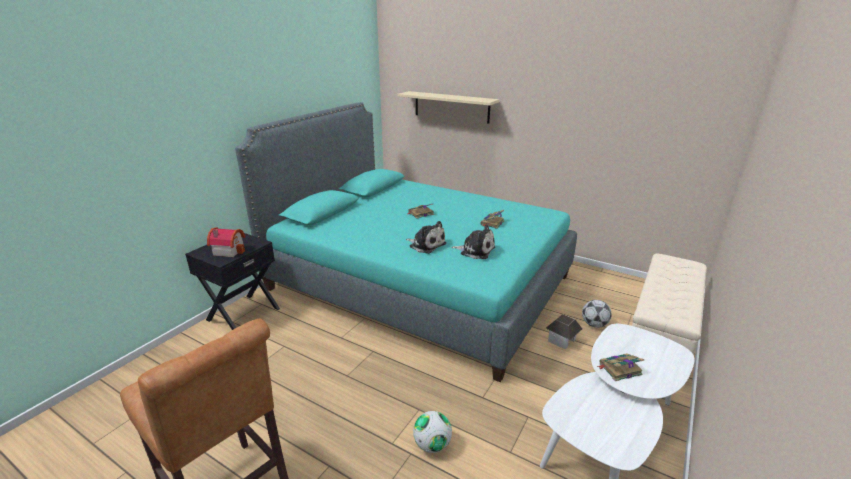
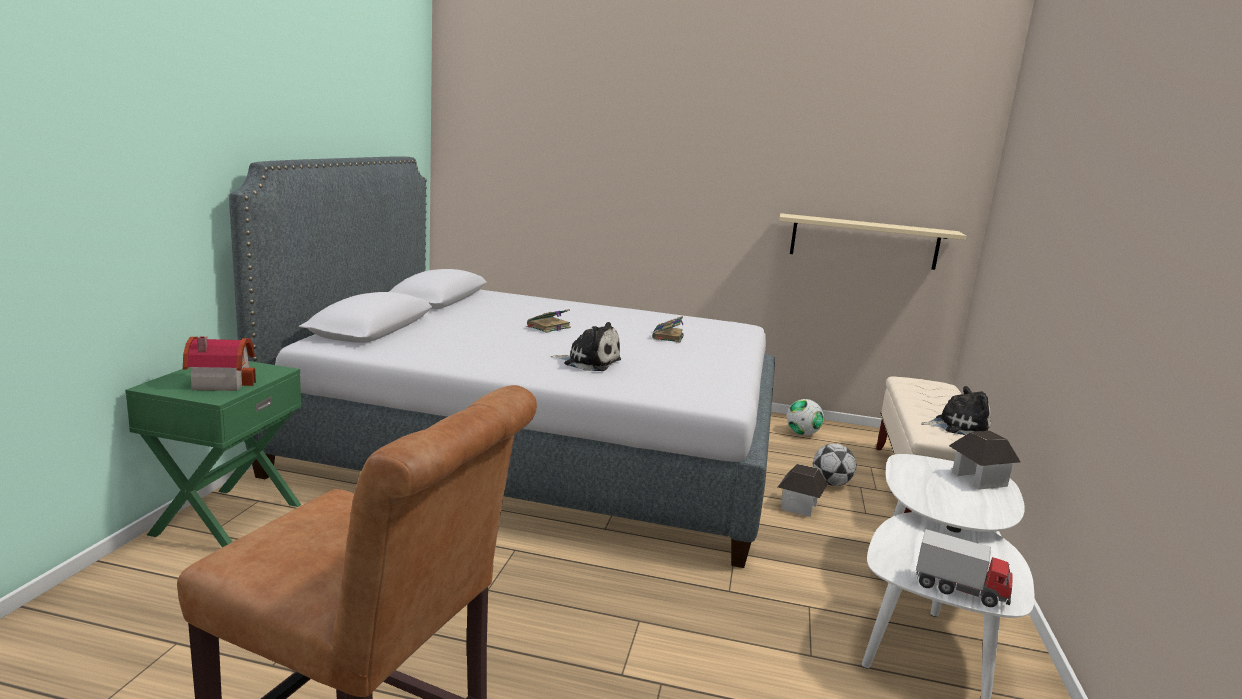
camera: 20 degrees left, 10 degrees down
black nightstand [185,233,280,330] -> green nightstand [125,361,302,547]
turquoise bed [235,102,577,382] -> grey bed [229,157,775,568]
beige shelf [397,91,499,124] -> beige shelf moved to [779,213,967,270]
football [413,411,452,453] -> football moved to [787,399,824,435]
plush toy [451,224,495,259] -> plush toy moved to [921,386,991,435]
book [597,353,644,381] -> none
none -> toy truck [916,529,1012,607]
none -> toy house [949,431,1020,490]

